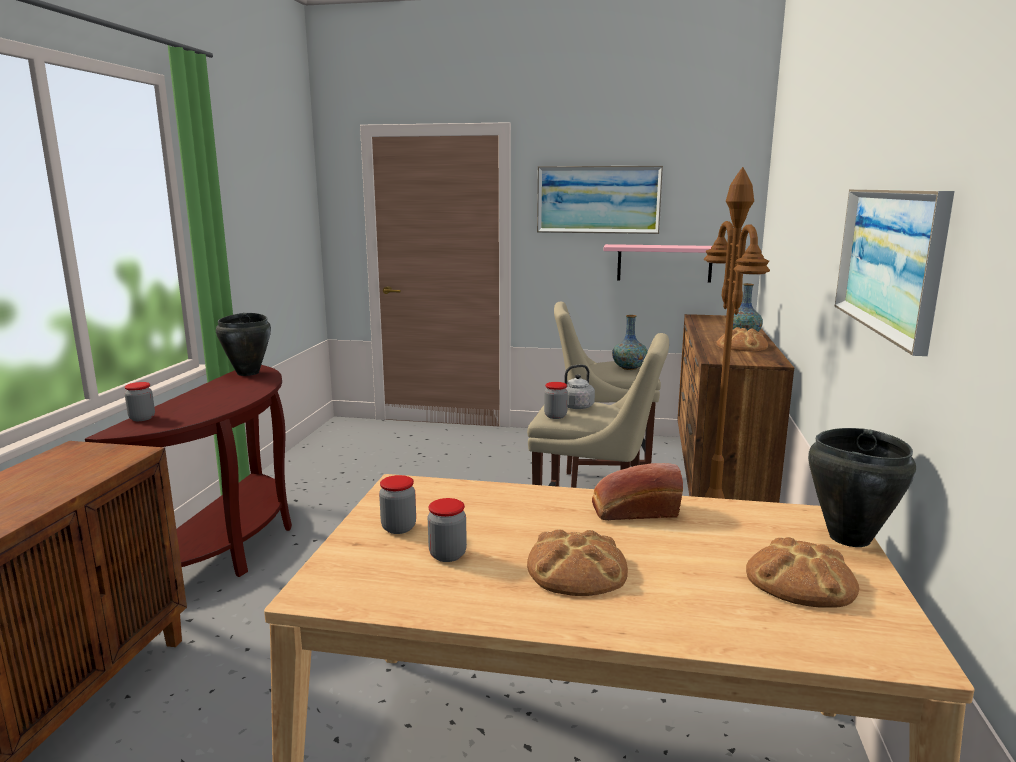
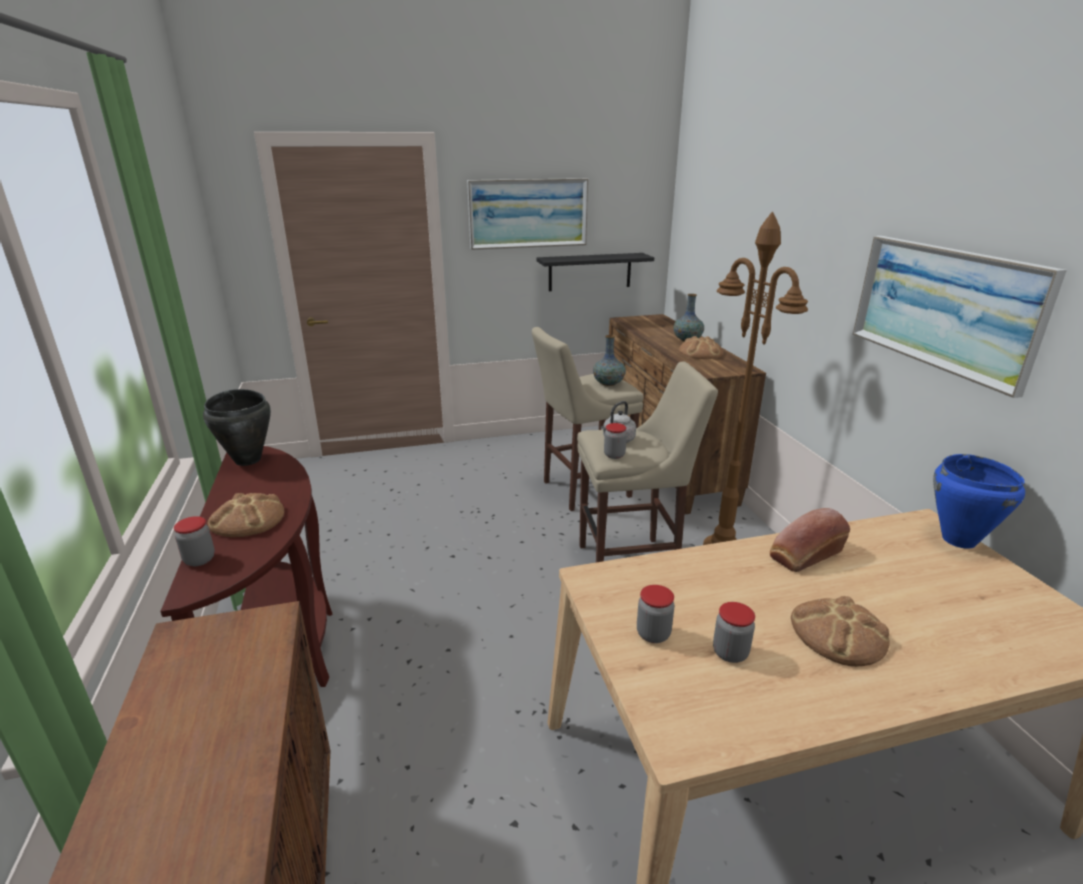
camera: 25 degrees left, 10 degrees up
pink shelf [604,244,712,283] -> black shelf [537,253,654,291]
bread [746,537,859,608] -> bread moved to [208,493,284,537]
black cooking pot [808,428,916,547] -> blue cooking pot [933,454,1025,549]

